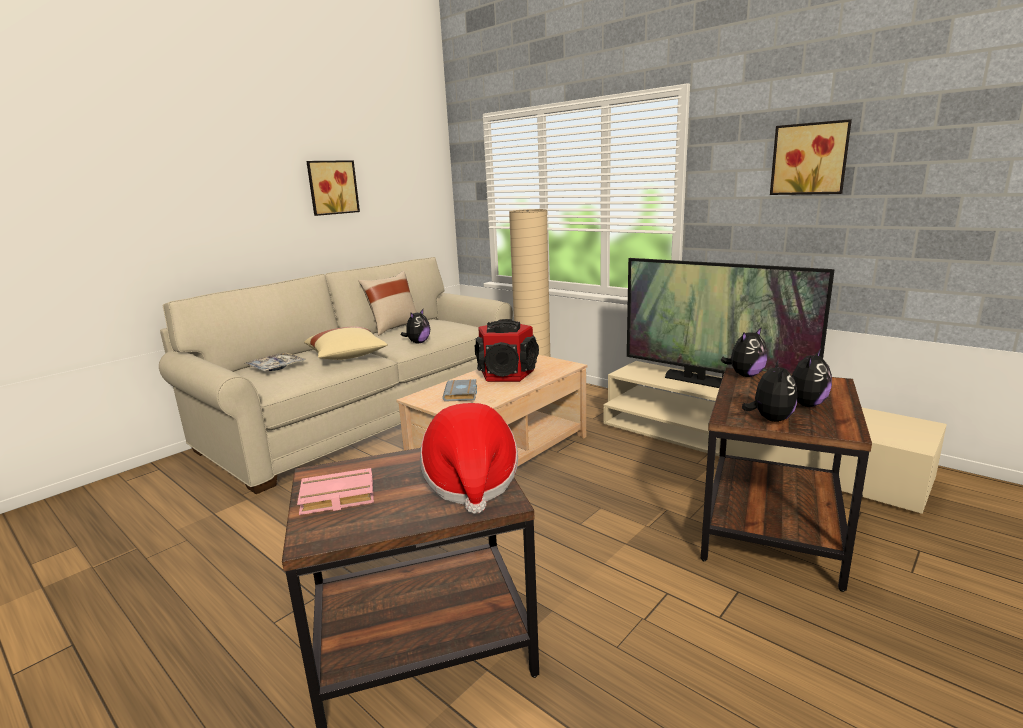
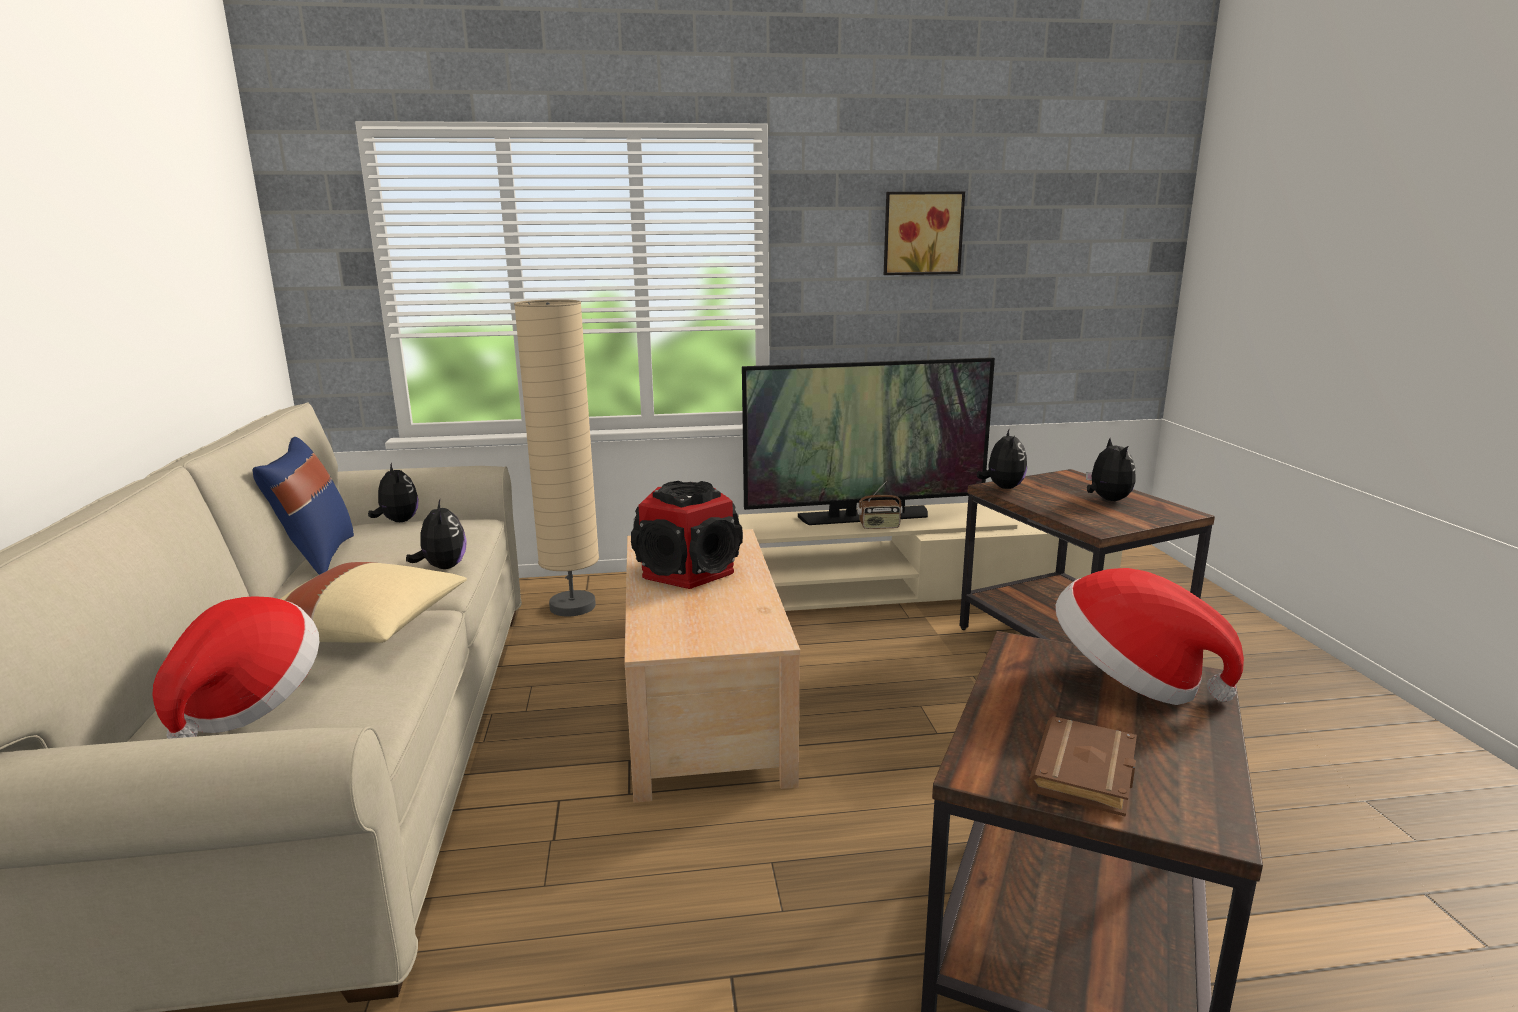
camera: 50 degrees left, 0 degrees up
tray [244,352,306,371] -> hat [152,596,319,739]
pink book [297,468,374,515] -> brown book [1029,716,1137,817]
picture [306,160,360,216] -> none
beige pillow [358,271,417,335] -> blue pillow [252,437,354,575]
grey book [442,379,477,402] -> none
plush toy [742,359,797,422] -> plush toy moved to [368,463,418,522]
none -> radio [857,481,903,529]

